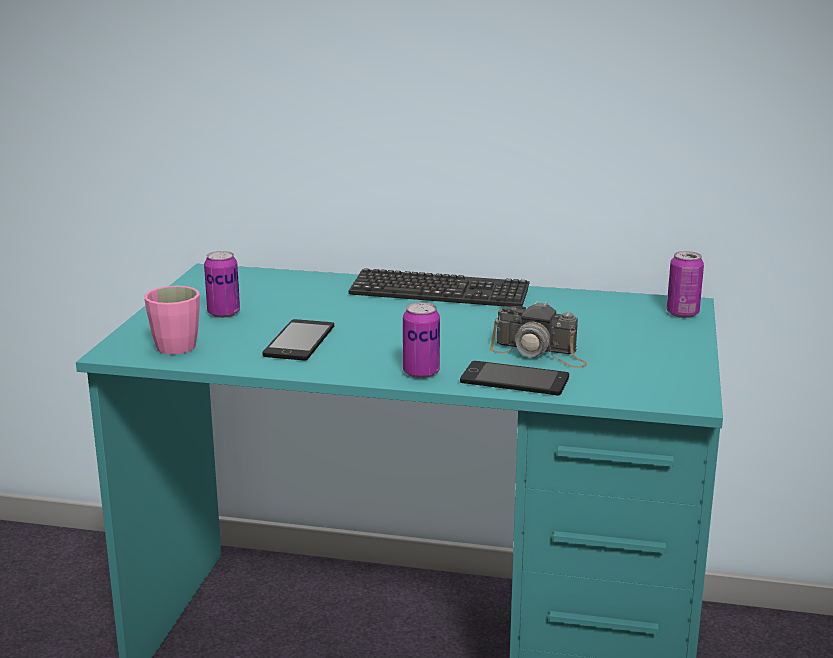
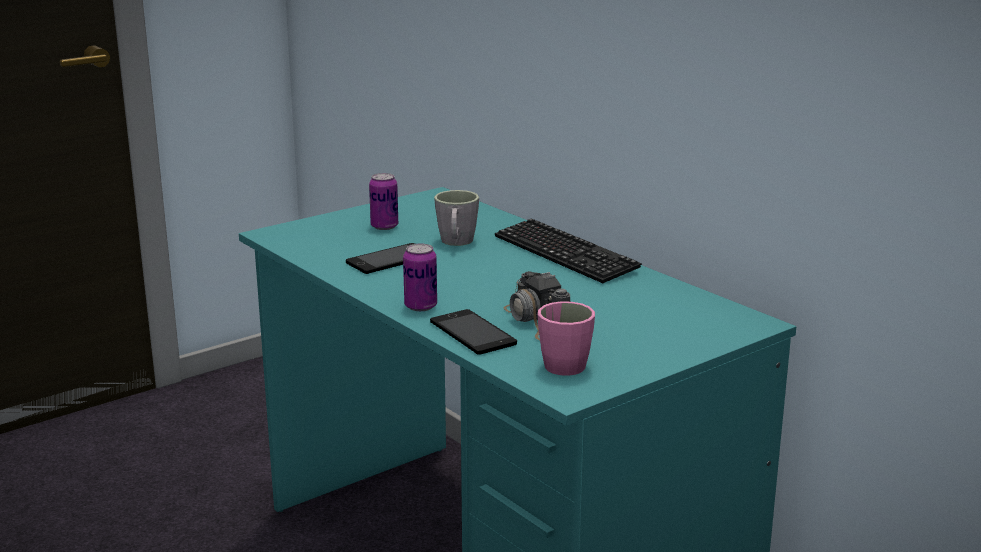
camera: 40 degrees right, 0 degrees up
pink mug [144,286,200,354] -> pink mug moved to [538,301,595,376]
can [667,251,704,318] -> none
none -> grey mug [434,190,479,246]

